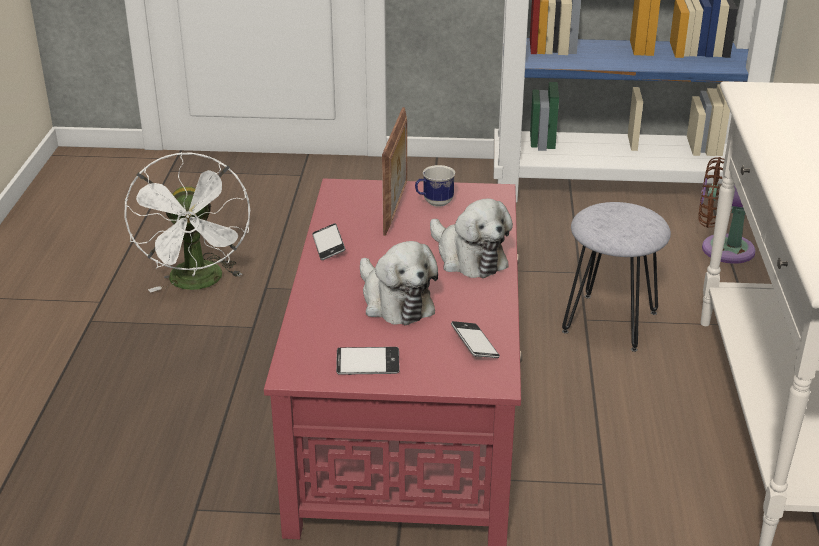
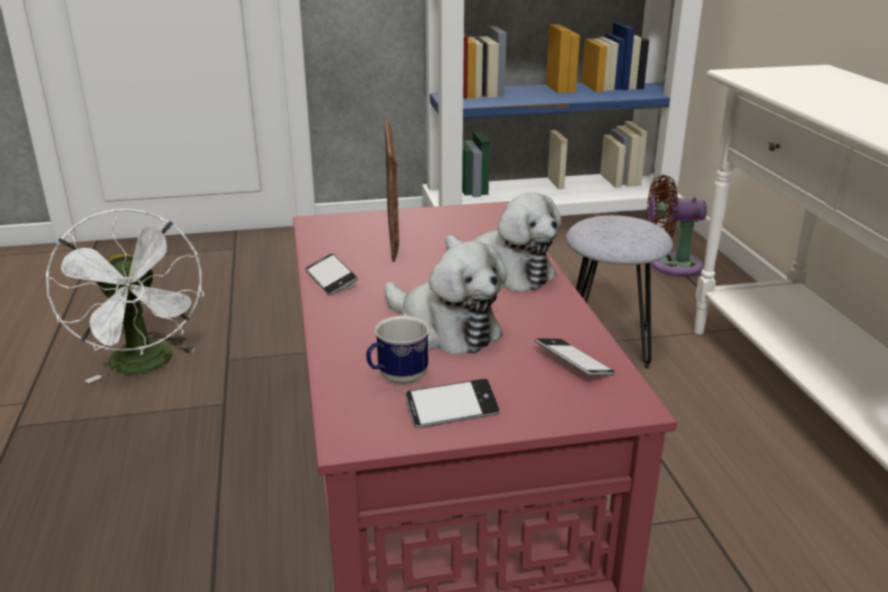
camera: 15 degrees left, 5 degrees down
mug [415,165,455,207] -> mug moved to [366,316,430,385]

